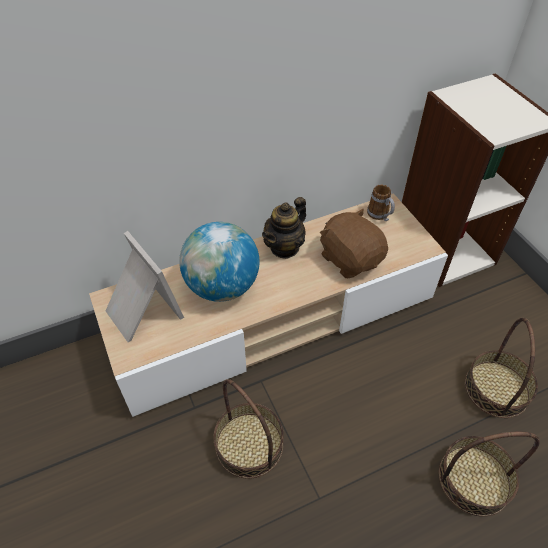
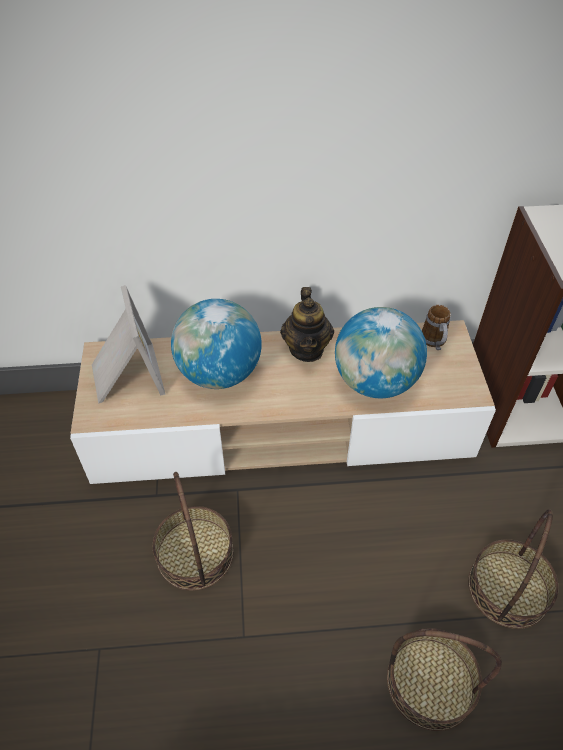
camera: 20 degrees right, 0 degrees up
teapot [262,197,306,259] -> teapot turned 60 degrees counterclockwise [280,287,334,362]
brown plush toy [320,209,388,278] -> globe [335,307,427,398]

